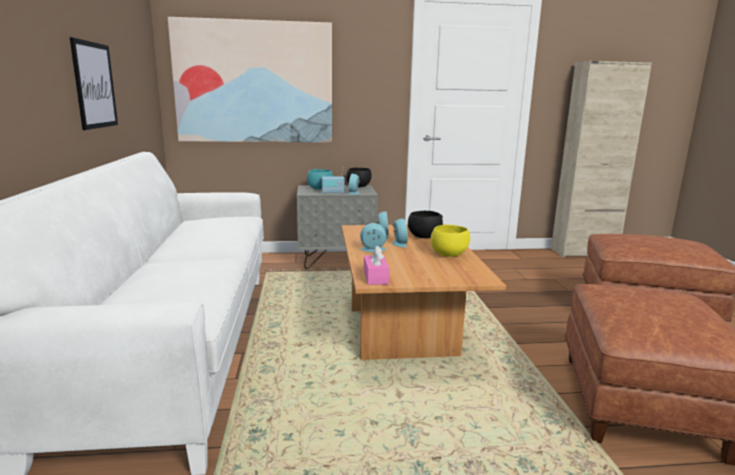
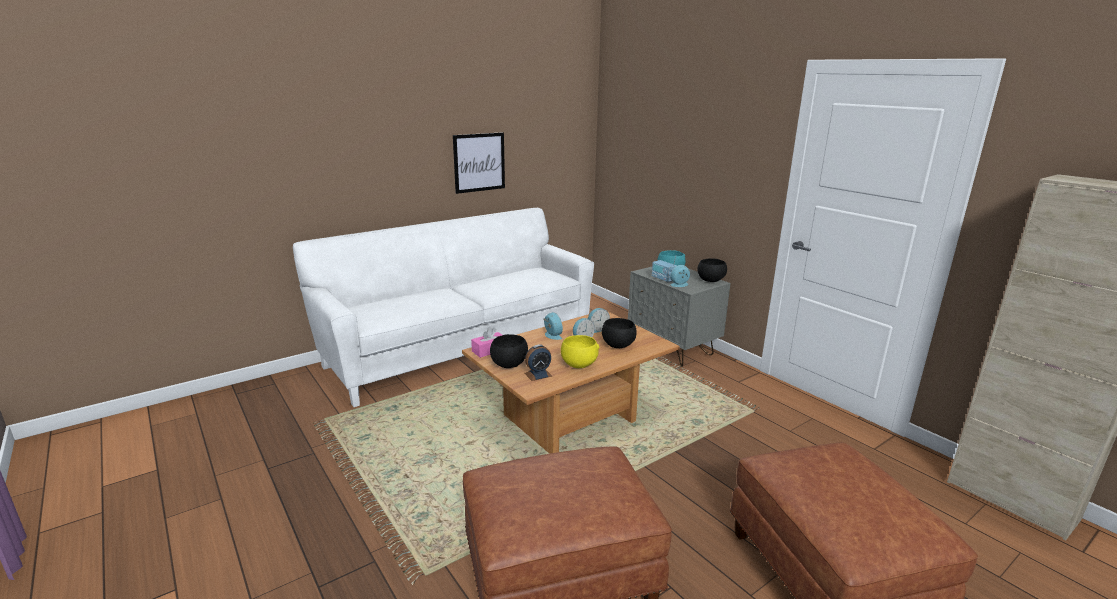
camera: 60 degrees right, 5 degrees up
picture [168,17,332,143] -> none
none -> black bowl [490,334,528,368]
none -> alarm clock [524,344,552,381]

